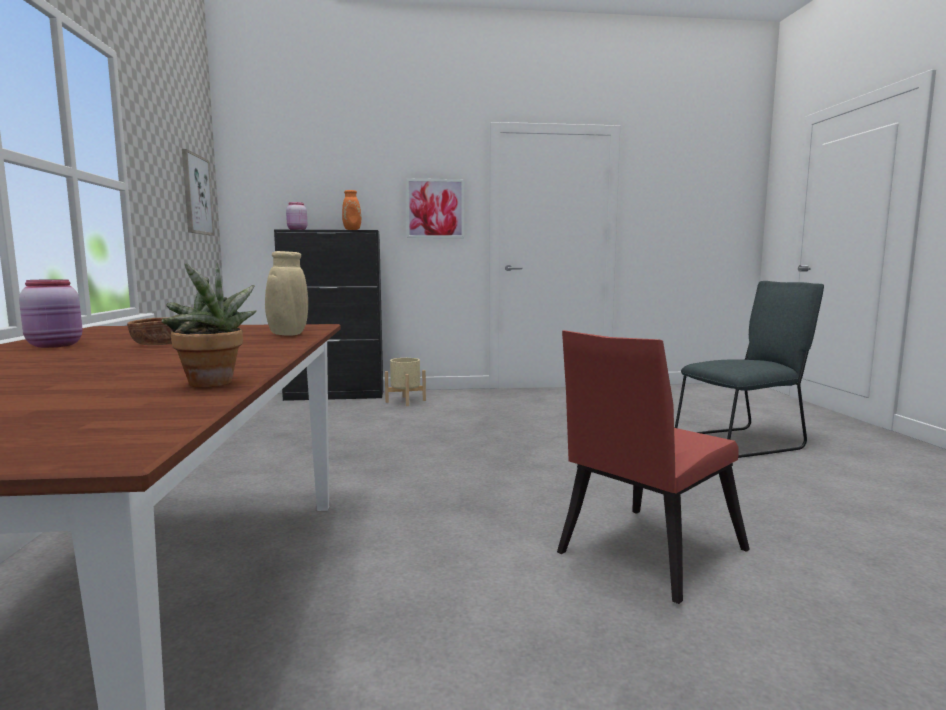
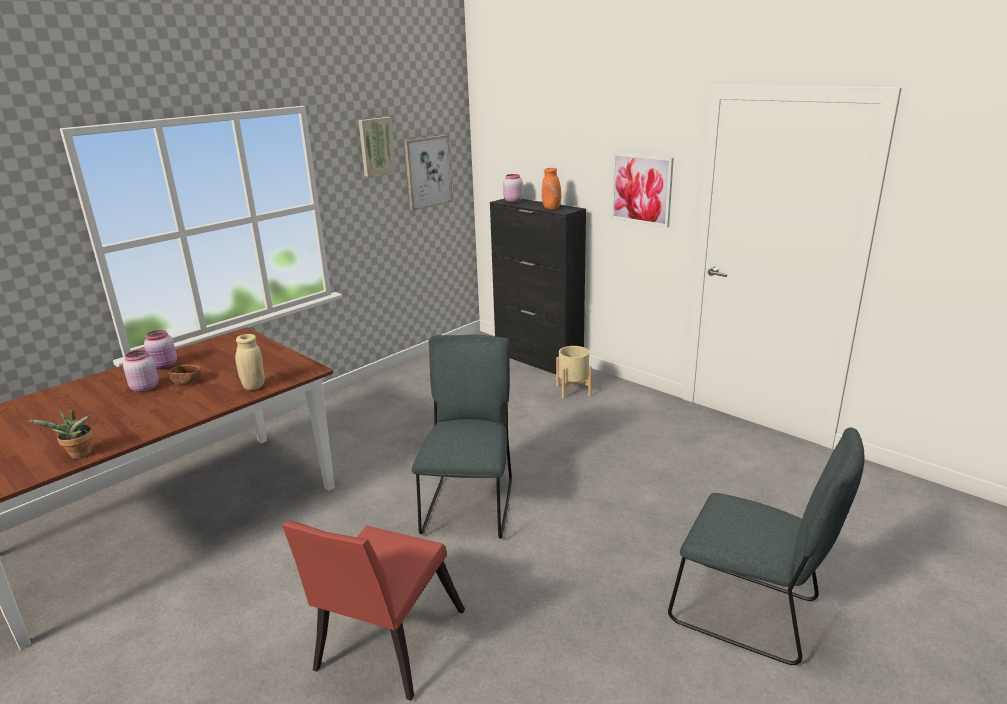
camera: 50 degrees right, 15 degrees up
red chair [557,330,750,604] -> red chair turned 75 degrees counterclockwise [282,521,465,701]
none -> pink jar [123,350,159,392]
none -> picture [358,117,396,177]
none -> grey chair [412,335,512,539]

